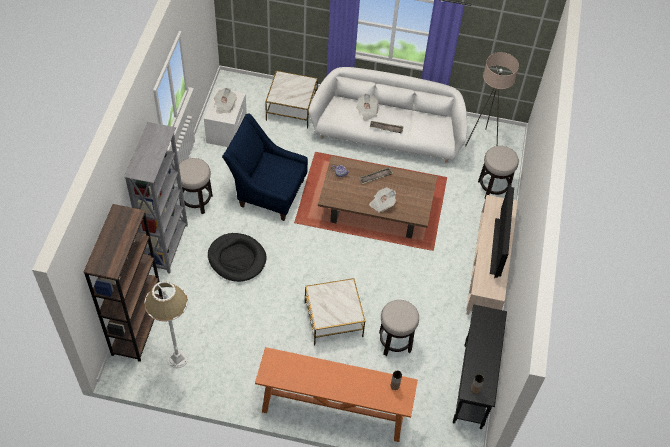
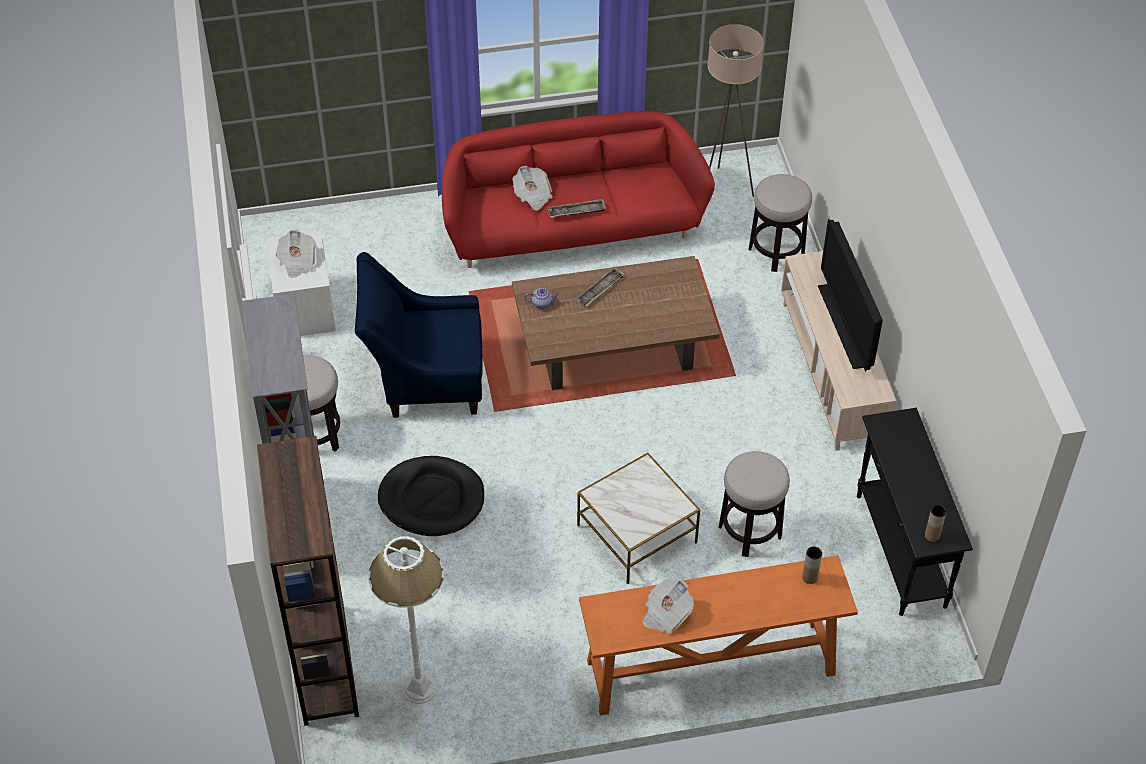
camera: 20 degrees left, 5 degrees down
side table [265,70,318,129] -> none
white sofa [309,67,467,163] -> red sofa [442,111,715,268]
newspaper [369,187,396,213] -> newspaper moved to [643,579,694,634]

